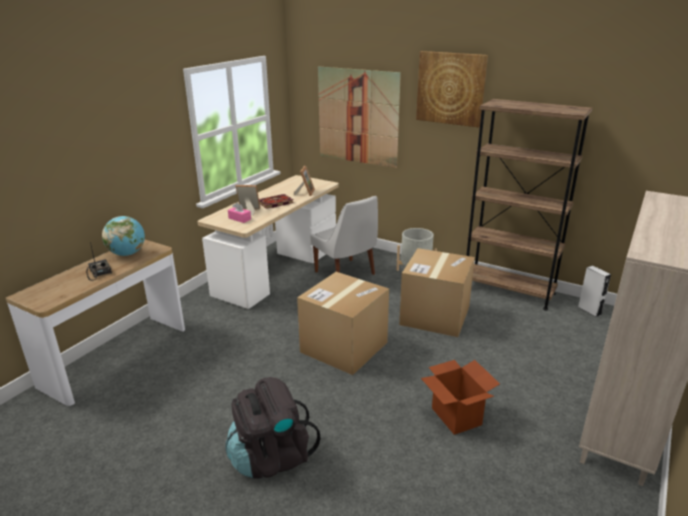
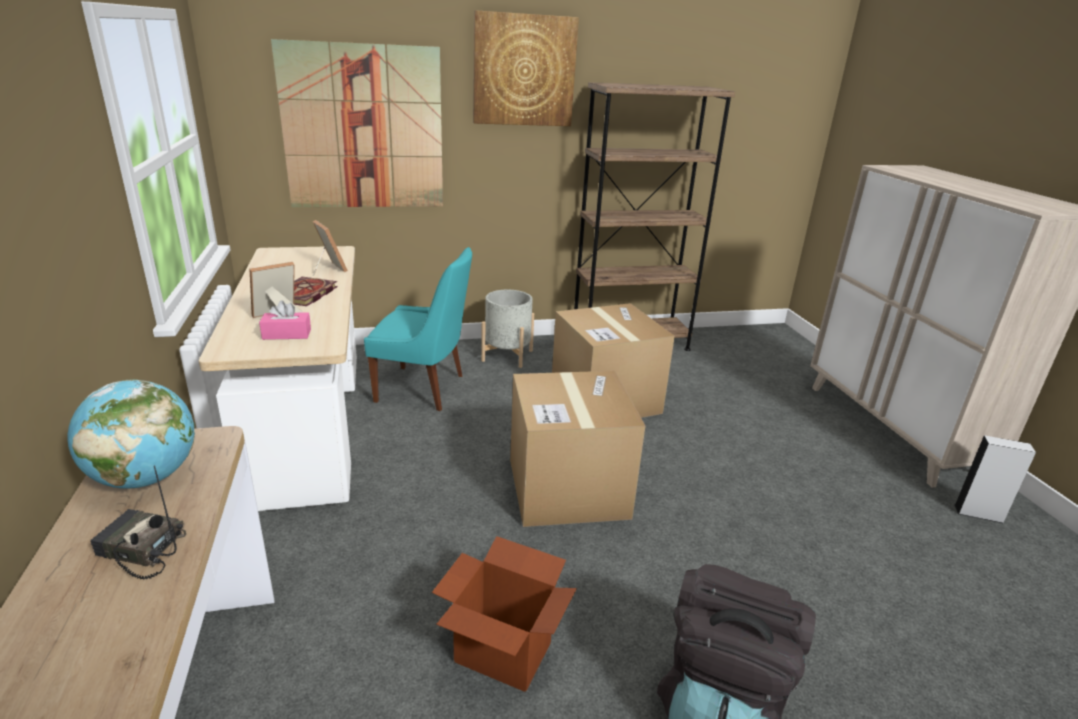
camera: 45 degrees left, 0 degrees up
white chair [310,196,378,275] -> turquoise chair [364,247,472,411]
cardboard box [421,360,500,435] -> cardboard box moved to [432,536,577,692]
grey speaker [578,265,611,317] -> grey speaker moved to [954,435,1036,524]

